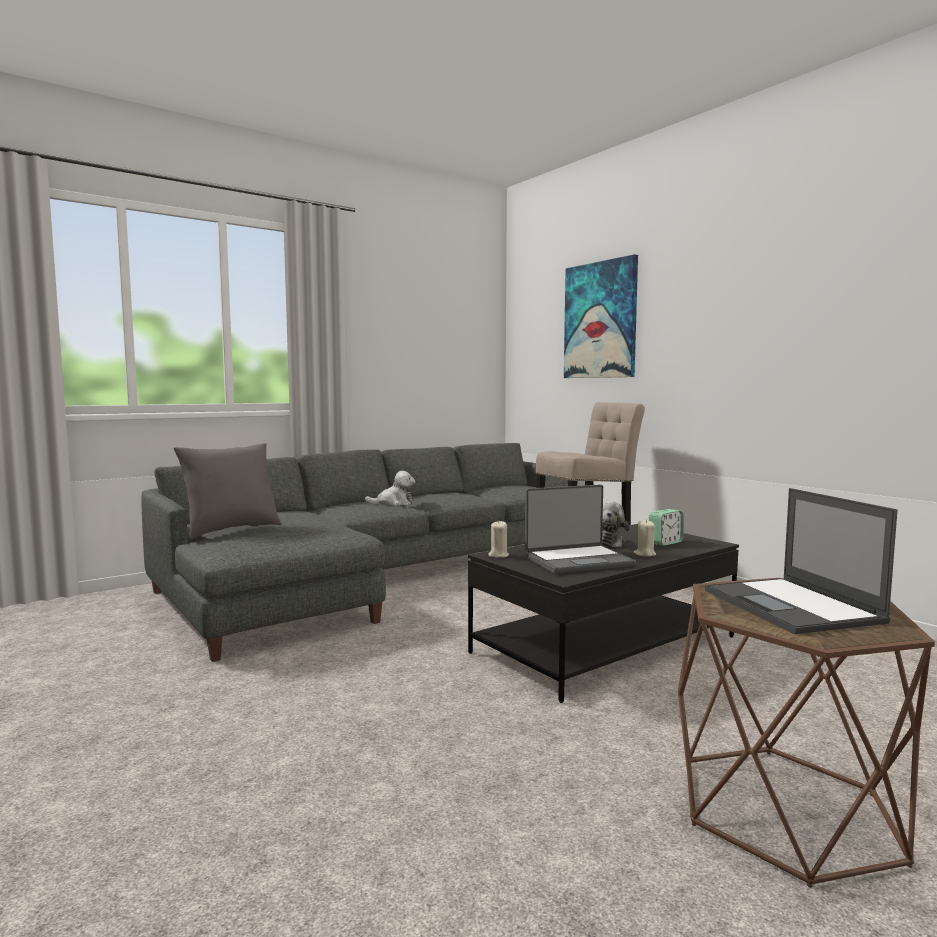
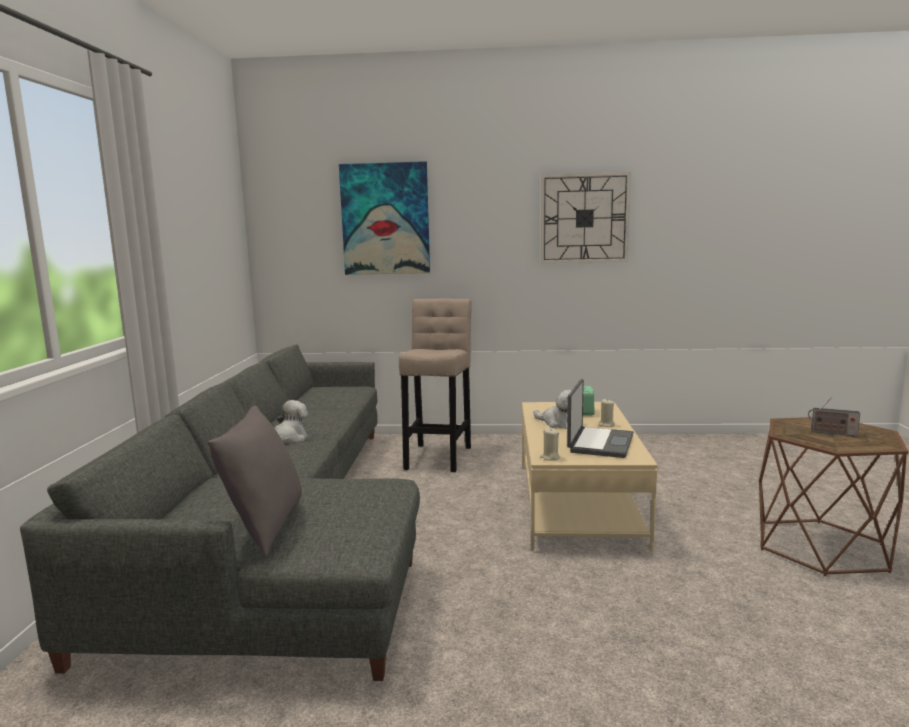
camera: 50 degrees left, 5 degrees up
black coffee table [468,524,739,703] -> beige coffee table [522,402,658,552]
laptop [705,488,898,634] -> radio [808,397,860,436]
none -> wall clock [541,172,631,263]

